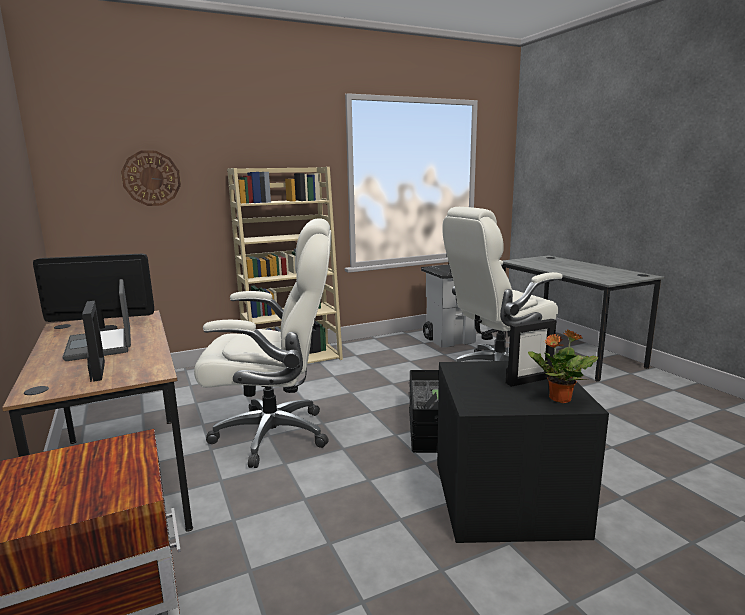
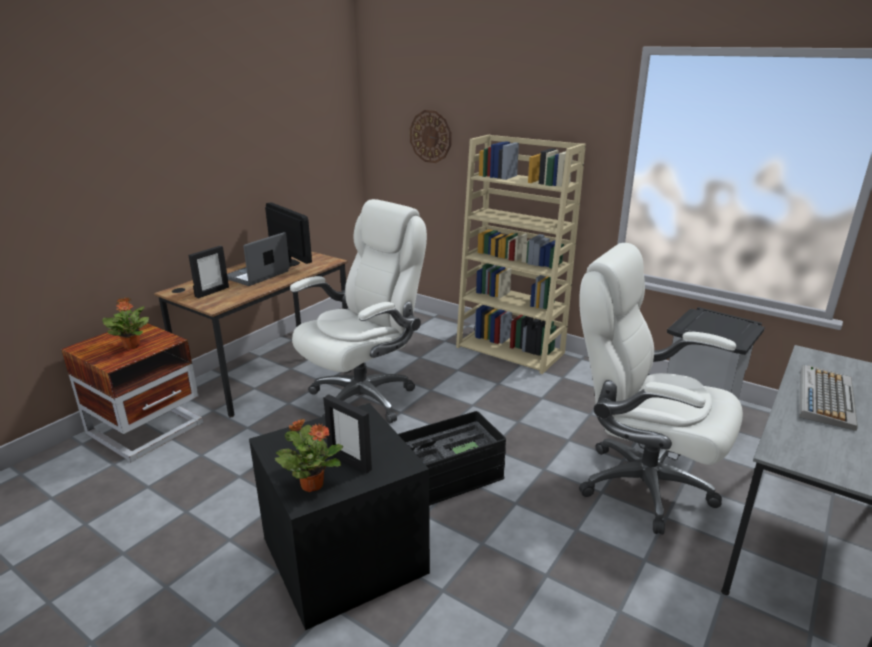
camera: 60 degrees right, 10 degrees up
white office chair [194,218,331,468] -> white office chair turned 105 degrees counterclockwise [290,199,427,423]
none -> potted plant [102,297,149,349]
none -> keyboard [800,365,858,431]

